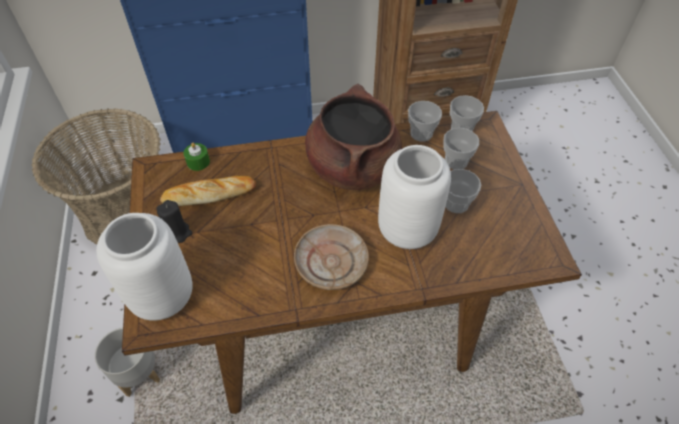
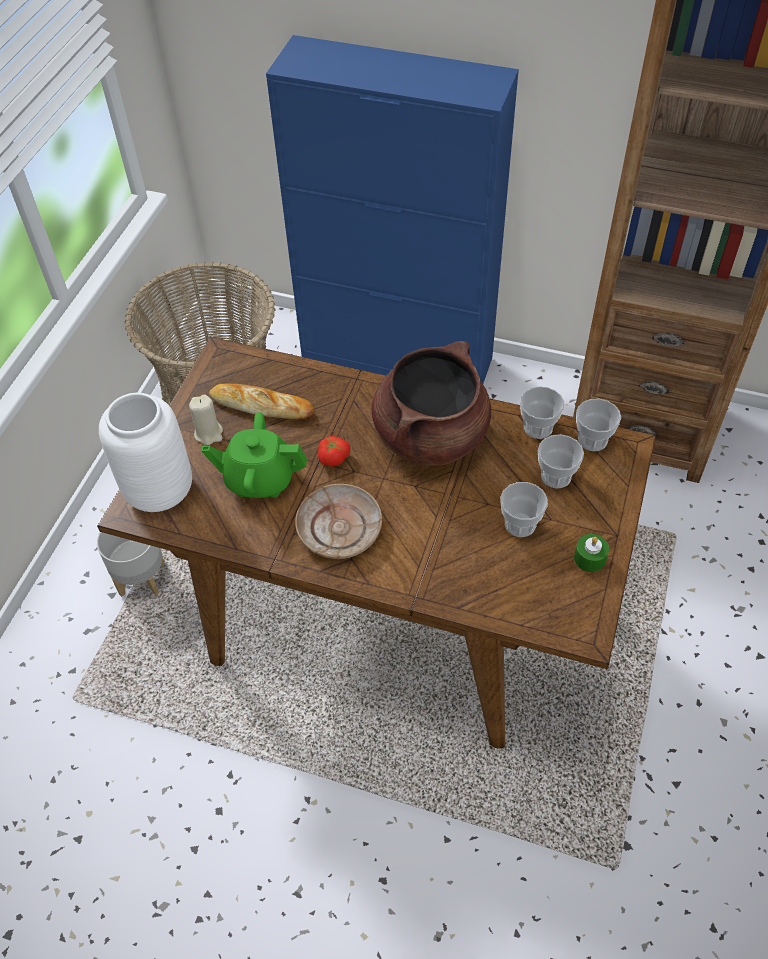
camera: 30 degrees right, 0 degrees up
black candle [157,200,192,243] -> beige candle [189,394,223,445]
green candle [183,143,210,171] -> green candle moved to [574,534,609,572]
white vase [378,145,451,249] -> none
none -> green teapot [201,412,307,498]
none -> tomato [318,436,351,467]

